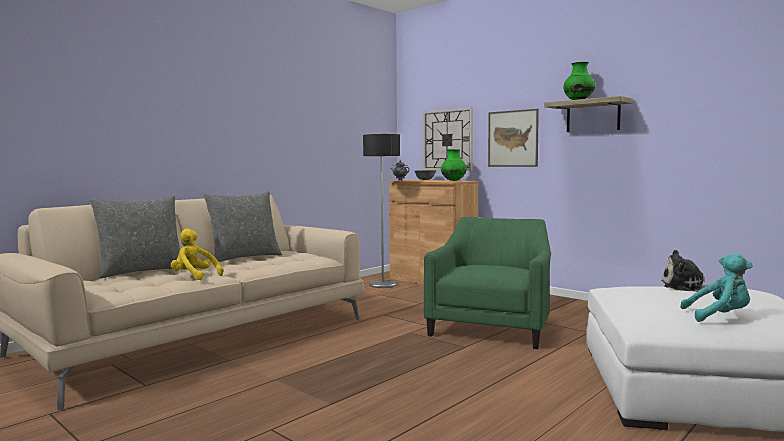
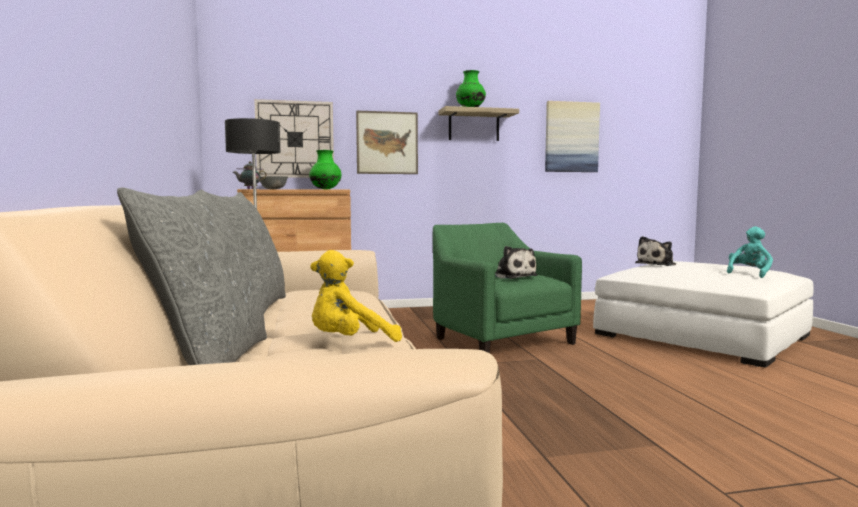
camera: 55 degrees left, 0 degrees up
none -> plush toy [495,246,538,279]
none -> picture [545,101,600,172]

